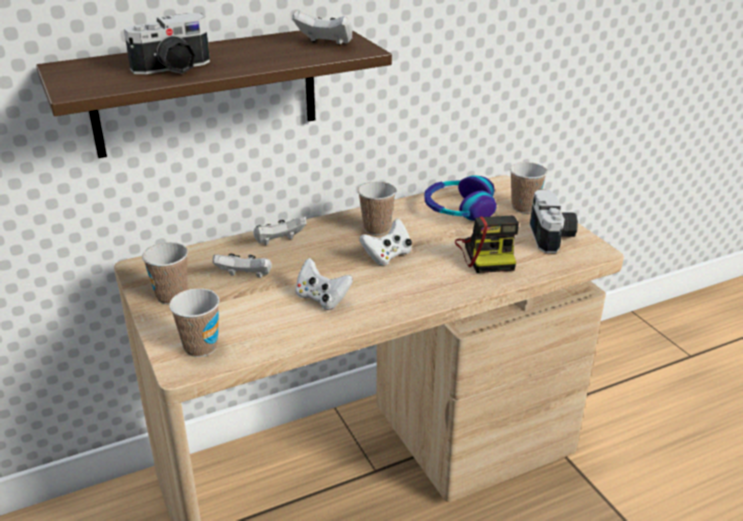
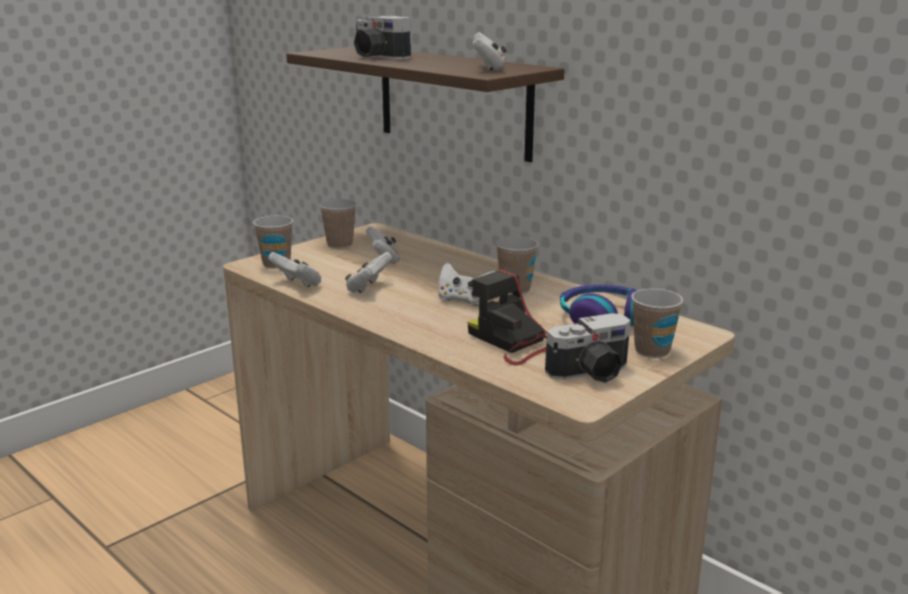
camera: 70 degrees right, 10 degrees down
white game controller [253,217,306,245] -> white game controller moved to [268,252,321,288]
camera [455,216,519,273] -> camera turned 75 degrees clockwise [468,269,547,366]

